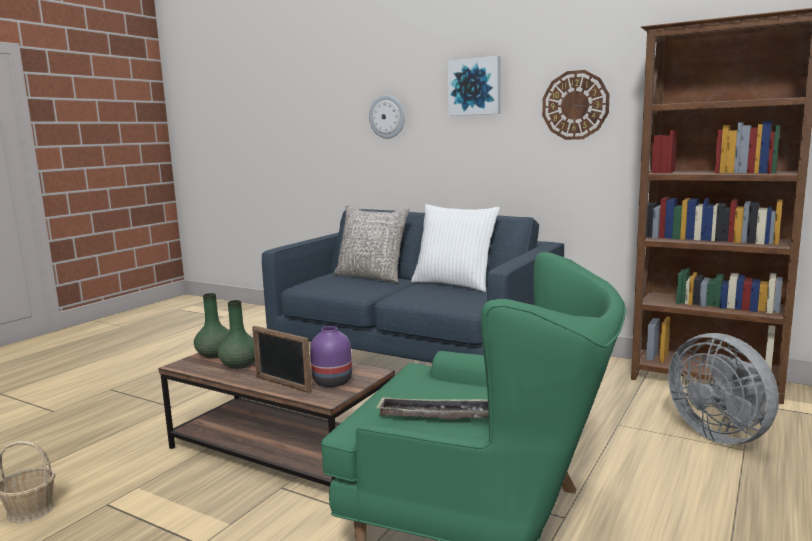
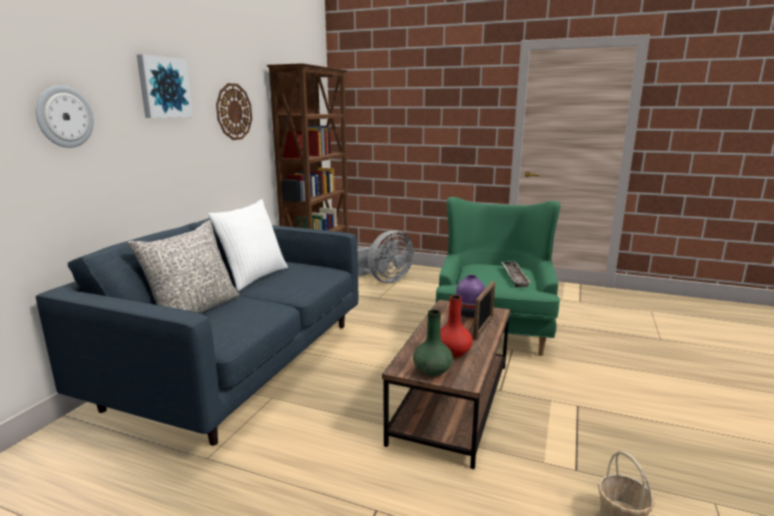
camera: 100 degrees left, 5 degrees up
green vase [218,300,255,369] -> red vase [440,295,473,357]

